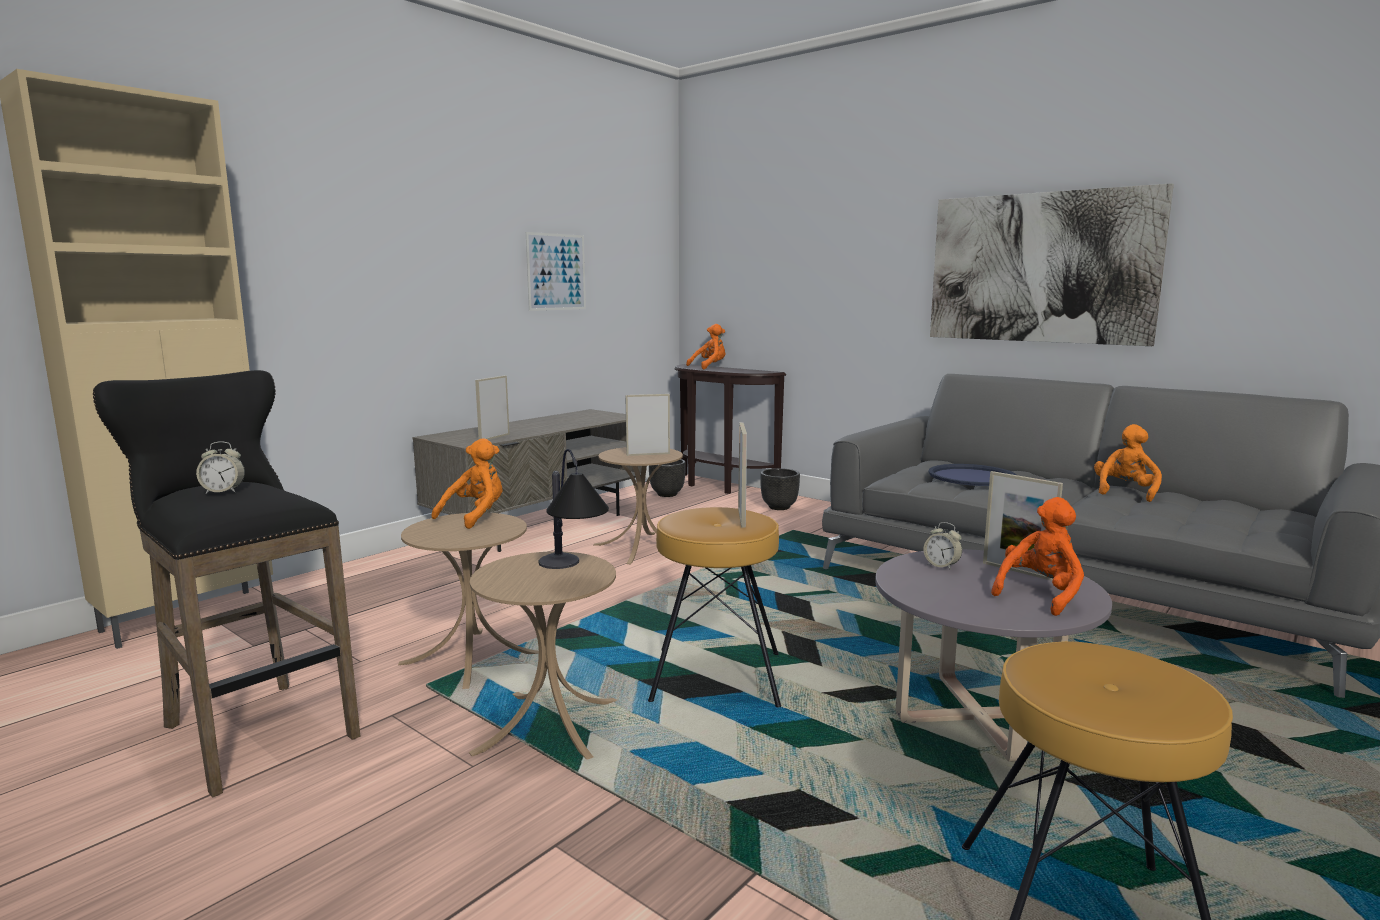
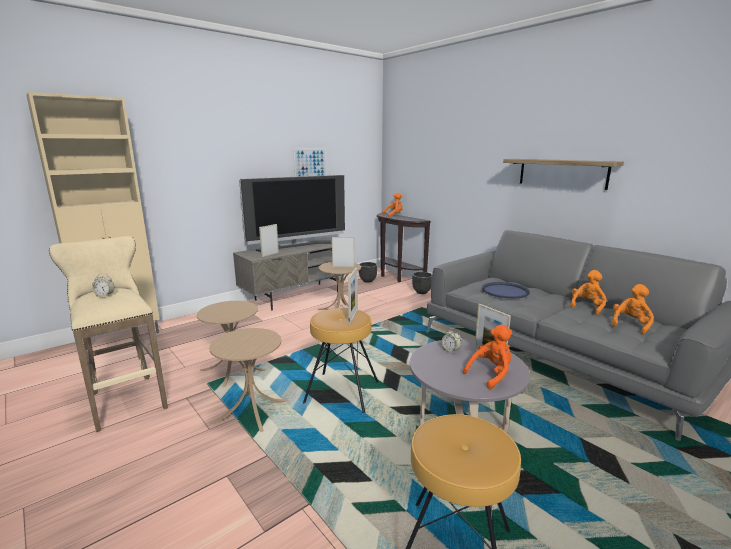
camera: 10 degrees right, 5 degrees up
black stool [93,370,360,797] -> beige stool [49,236,168,432]
orange plush toy [431,438,503,529] -> orange plush toy moved to [611,284,654,335]
table lamp [539,449,609,569] -> none
picture [930,183,1174,346] -> shelf [503,159,624,190]
none -> television [239,175,345,252]

